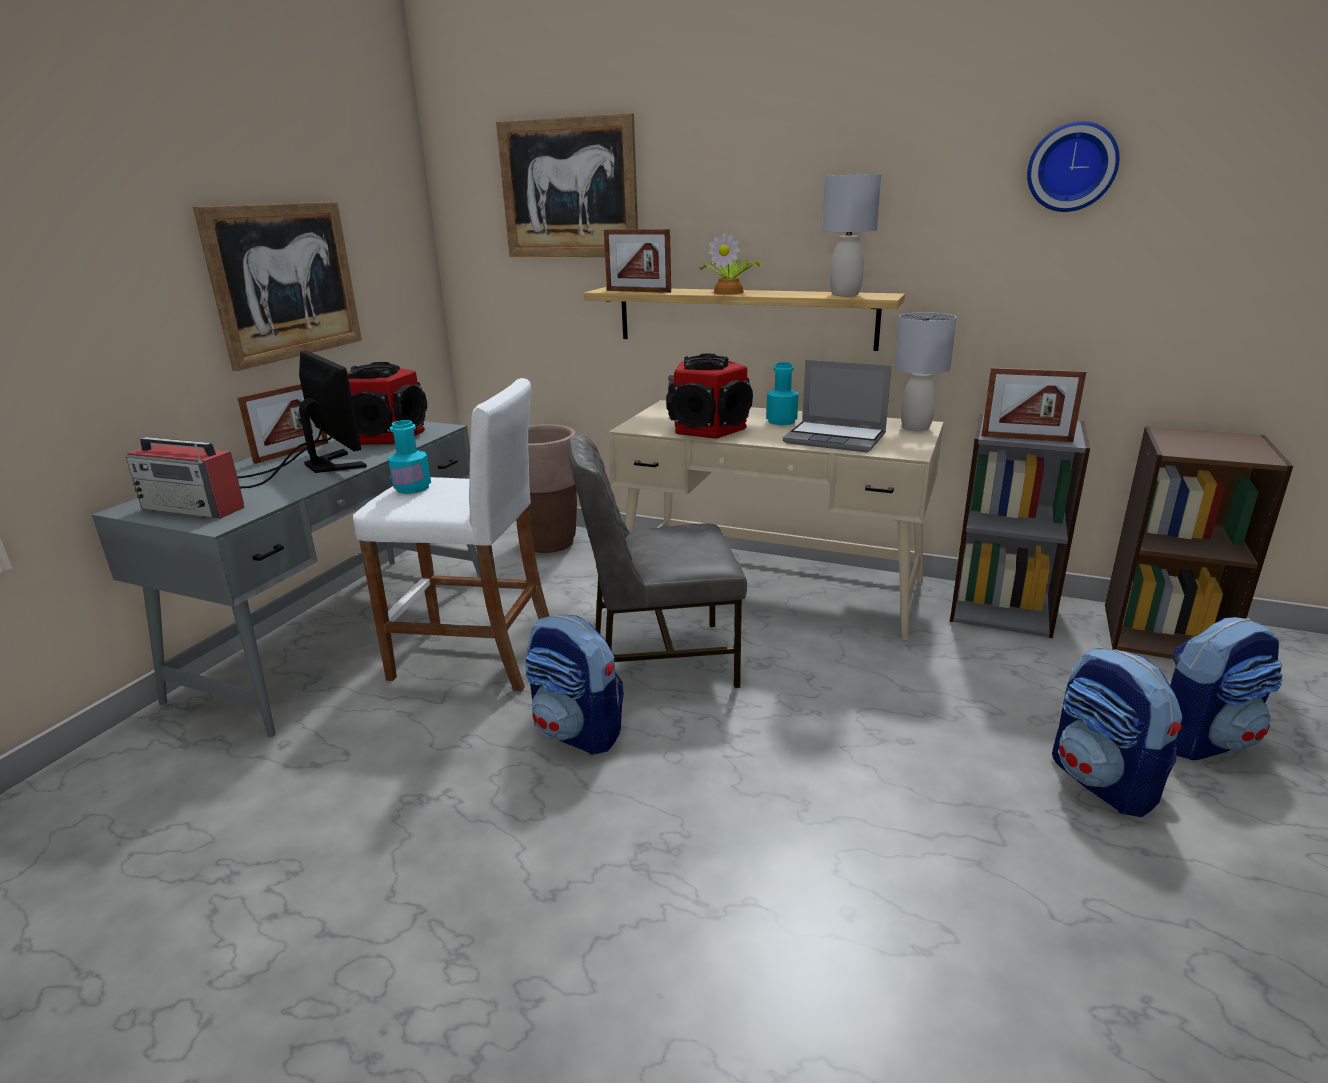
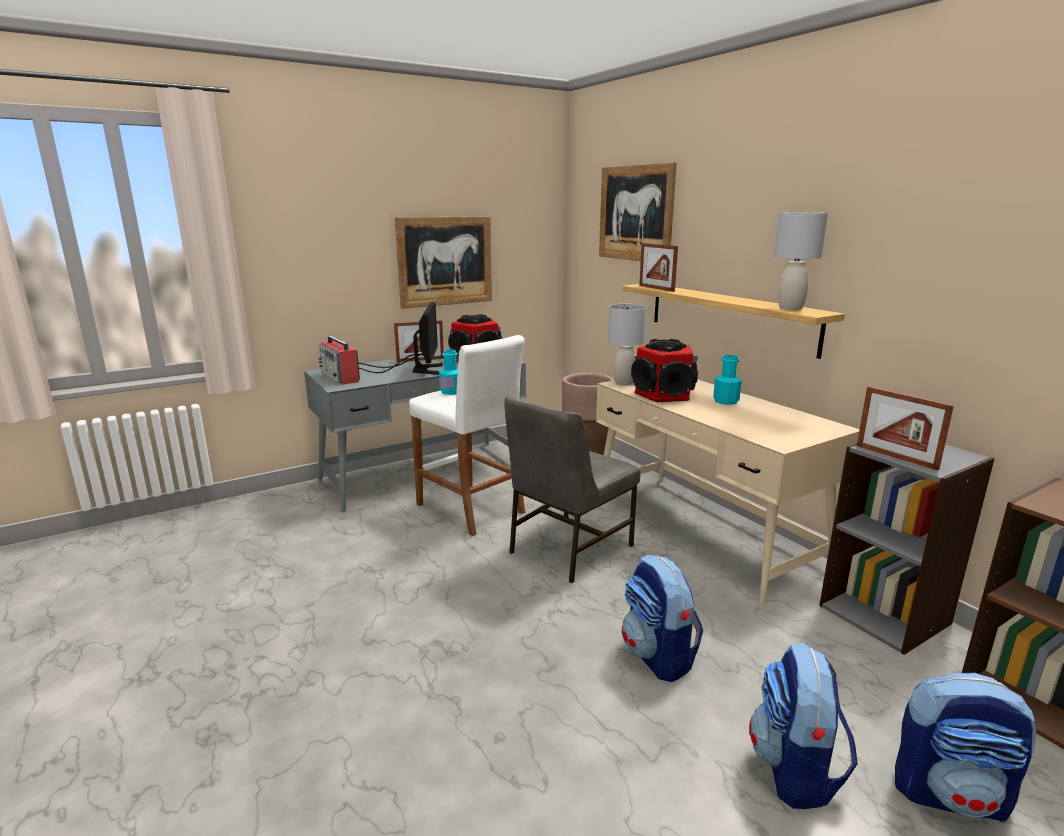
camera: 35 degrees right, 5 degrees down
backpack [525,615,624,755] -> backpack moved to [622,554,703,682]
grey chair [568,434,747,688] -> grey chair turned 75 degrees counterclockwise [504,396,640,584]
potted plant [700,233,763,295] -> none
laptop [783,360,891,452] -> none
grey table lamp [895,312,957,431] -> grey table lamp moved to [608,304,647,385]
wall clock [1027,121,1120,212] -> none

